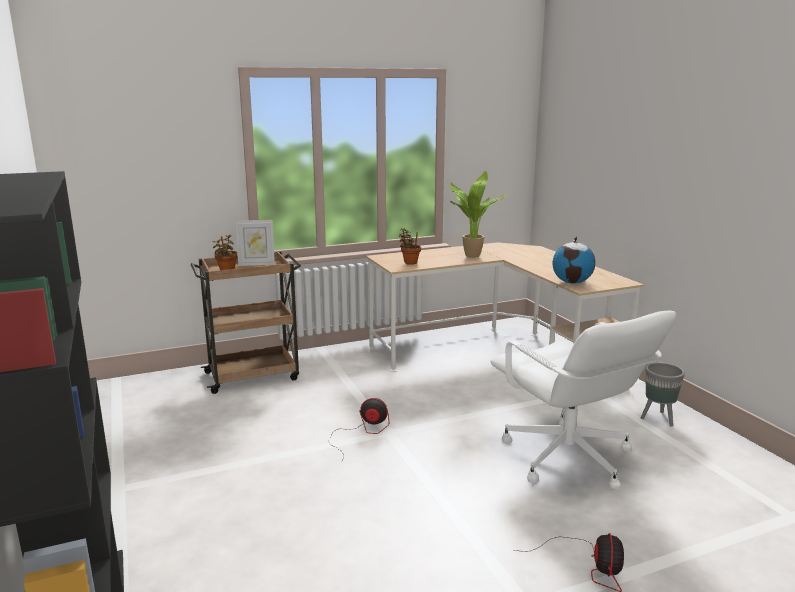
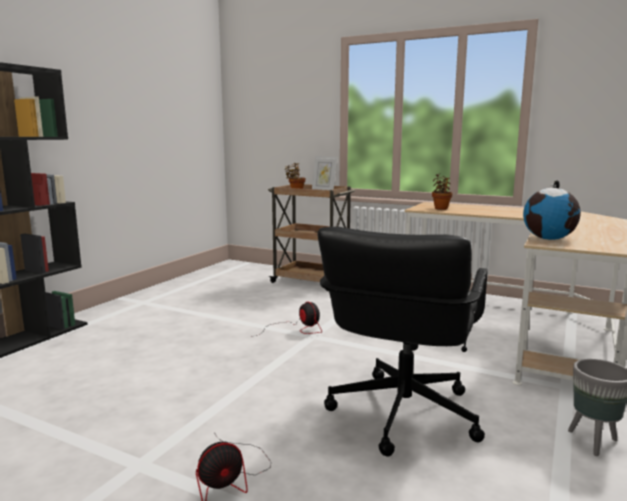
camera: 50 degrees right, 5 degrees down
potted plant [447,171,508,258] -> none
white office chair [490,311,676,490] -> black office chair [318,227,488,457]

